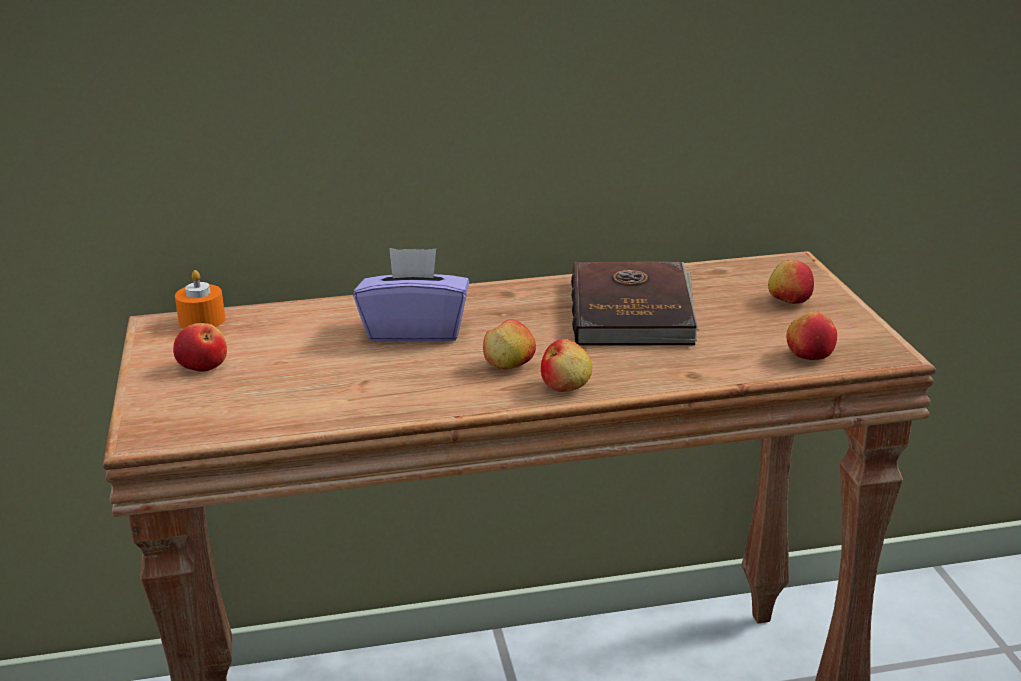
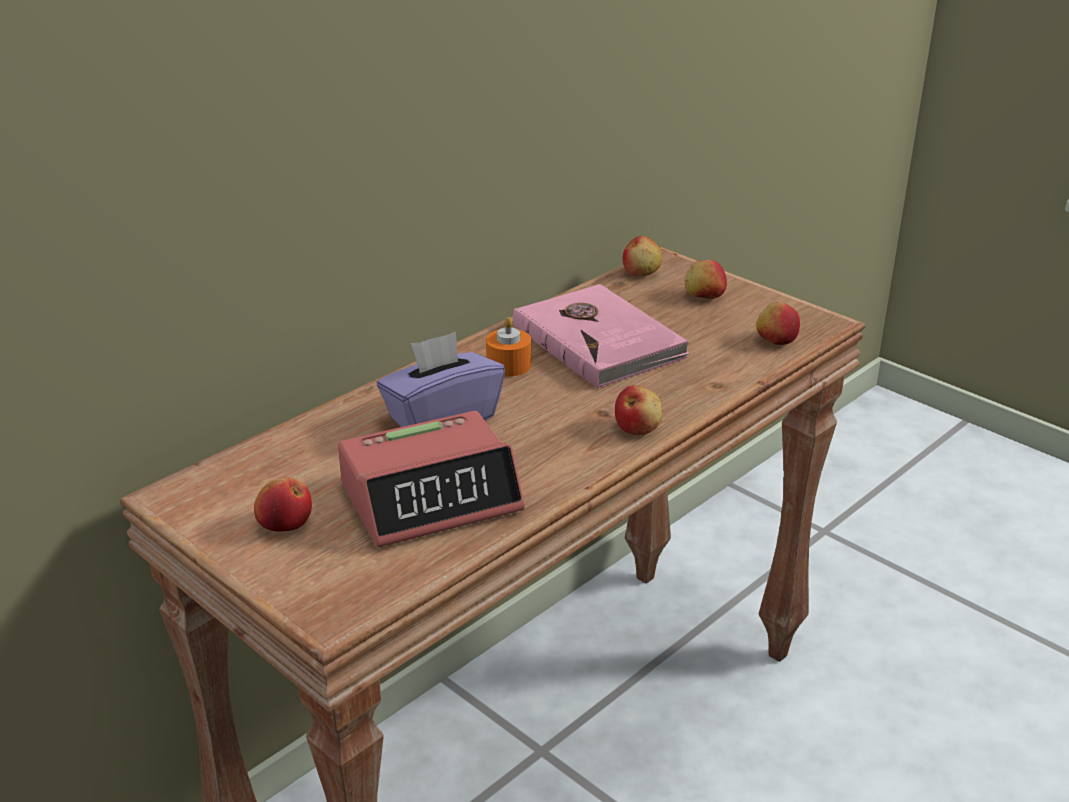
camera: 35 degrees left, 5 degrees up
orange candle [175,270,225,329] -> orange candle moved to [486,317,531,377]
apple [483,319,536,369] -> apple moved to [622,236,662,276]
brown book [571,262,699,346] -> pink book [513,284,690,388]
none -> alarm clock [338,411,525,548]

